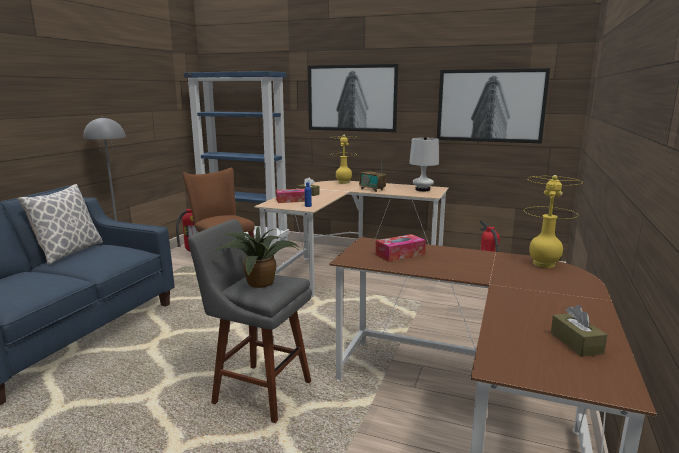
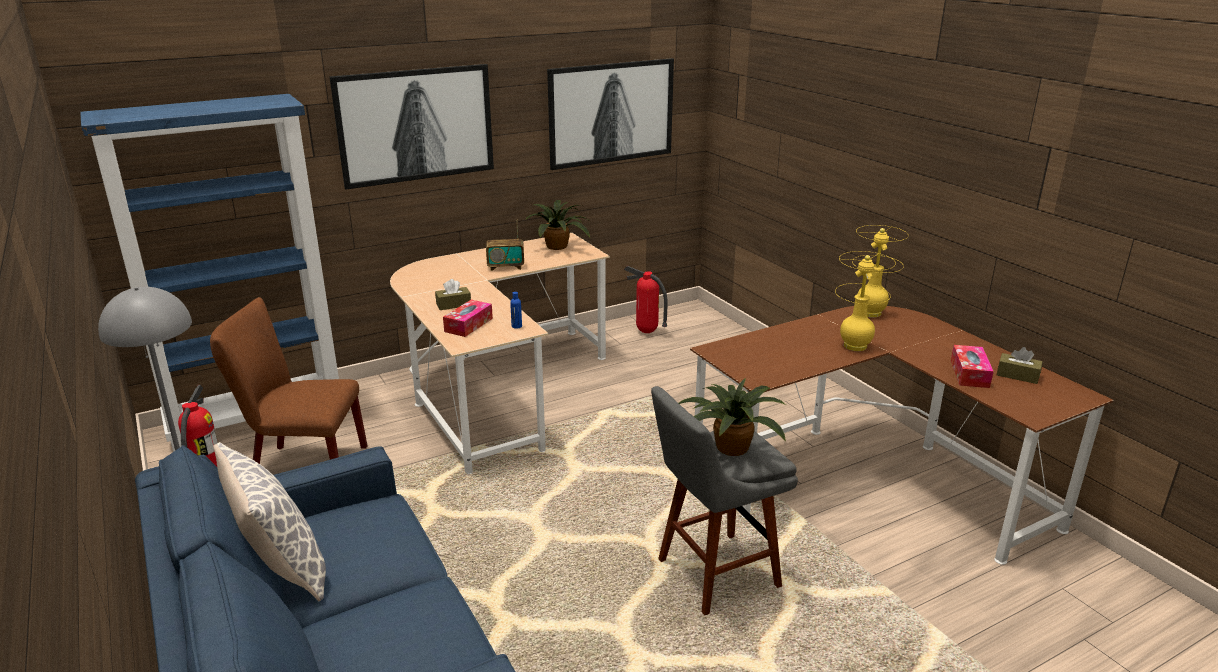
camera: 50 degrees left, 10 degrees up
yellow table lamp [333,135,355,184] -> yellow table lamp moved to [835,251,896,351]
tissue box [375,234,426,262] -> tissue box moved to [951,345,994,388]
white table lamp [409,136,439,191] -> potted plant [525,200,590,250]

